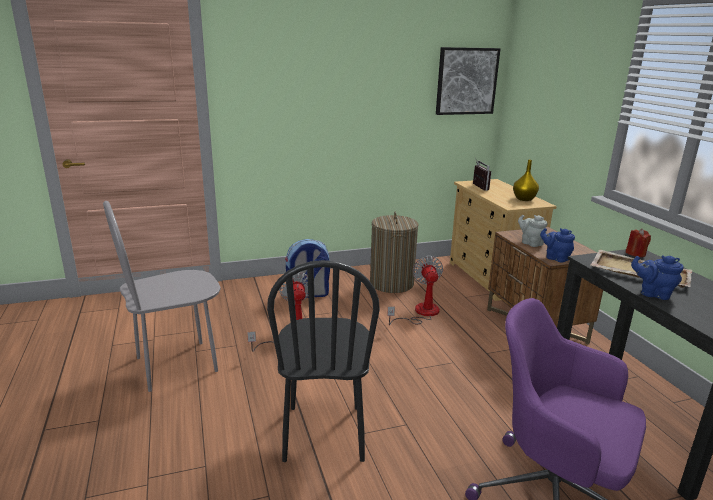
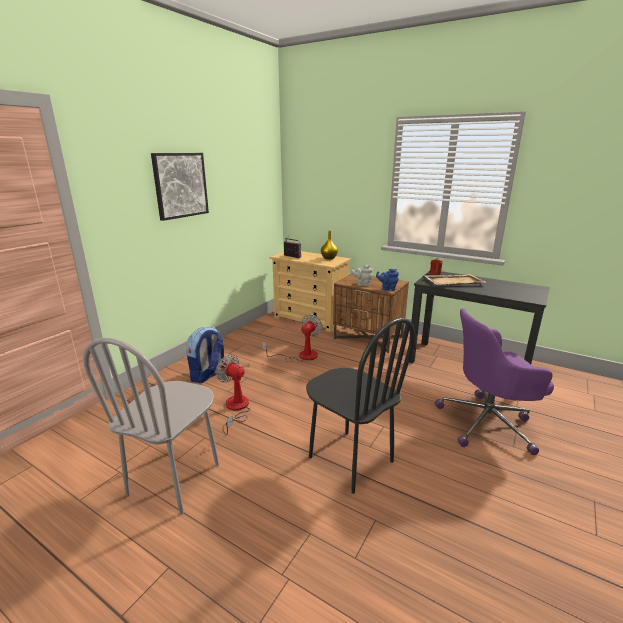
camera: 40 degrees left, 0 degrees up
laundry basket [370,212,418,293] -> none
fan [387,256,443,325] -> fan turned 75 degrees clockwise [262,314,323,362]
picture [436,47,501,115] -> picture moved to [151,153,209,221]
blue teapot [631,255,684,300] -> none

